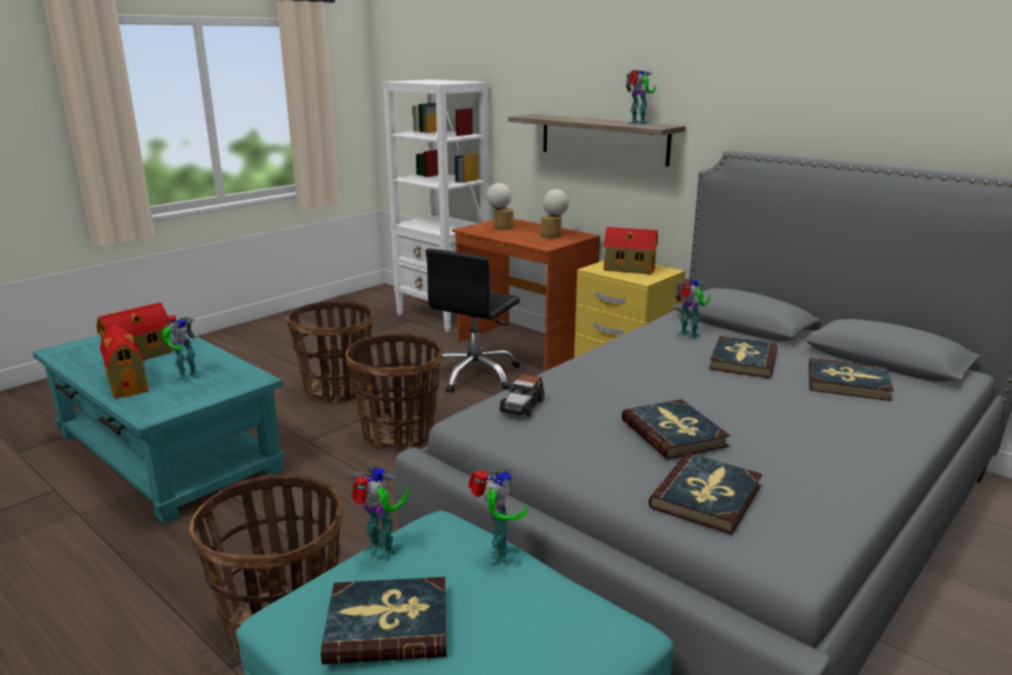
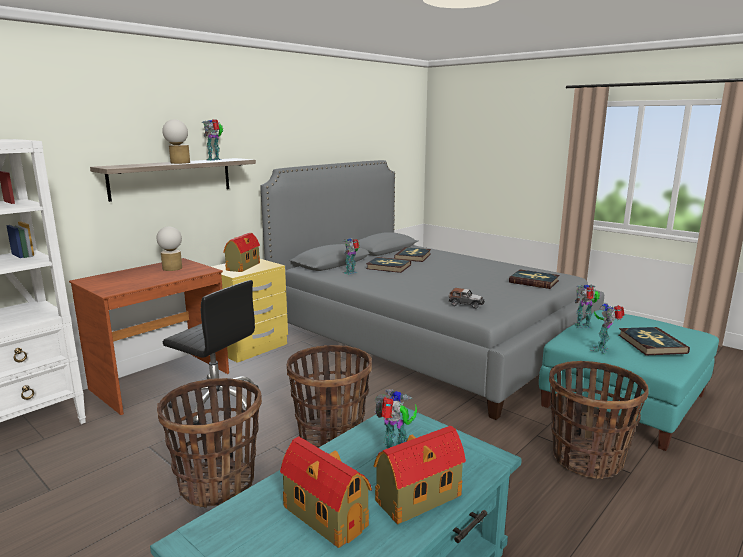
camera: 90 degrees left, 5 degrees down
table lamp [486,183,513,230] -> table lamp moved to [162,119,190,164]
book [621,399,730,460] -> none

